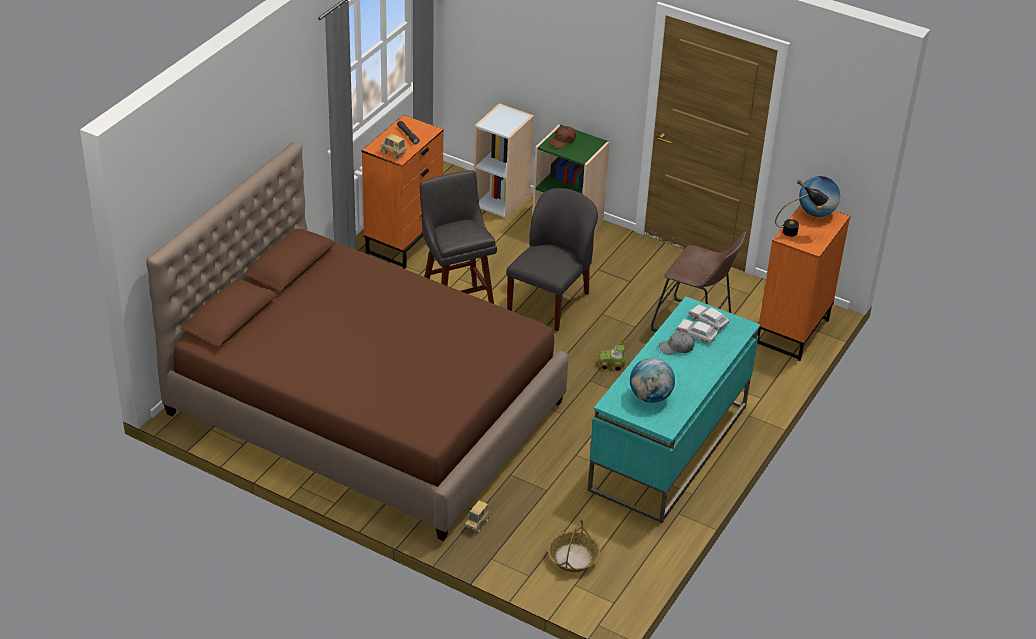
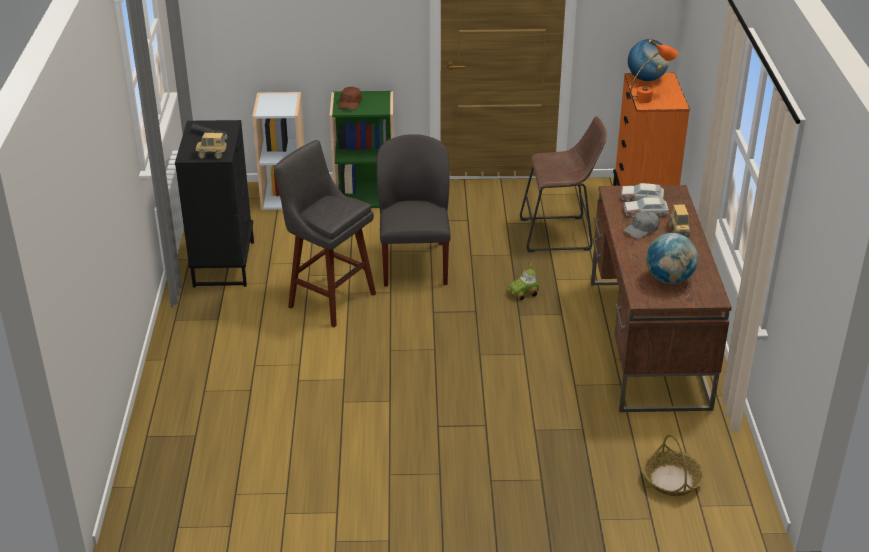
camera: 30 degrees left, 5 degrees down
brown bed [147,142,568,541] -> none
orange dresser [362,115,444,269] -> black dresser [175,120,254,287]
toy truck [464,500,490,534] -> toy truck moved to [669,204,691,237]
turquoise desk [588,296,760,523] -> brown desk [591,185,732,412]
black table lamp [775,180,829,237] -> orange table lamp [630,39,678,103]

